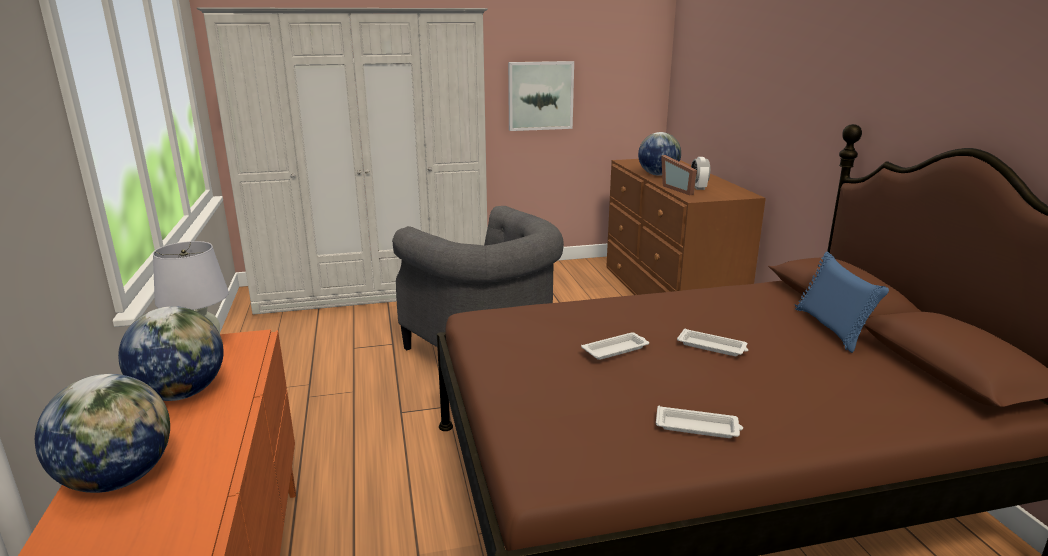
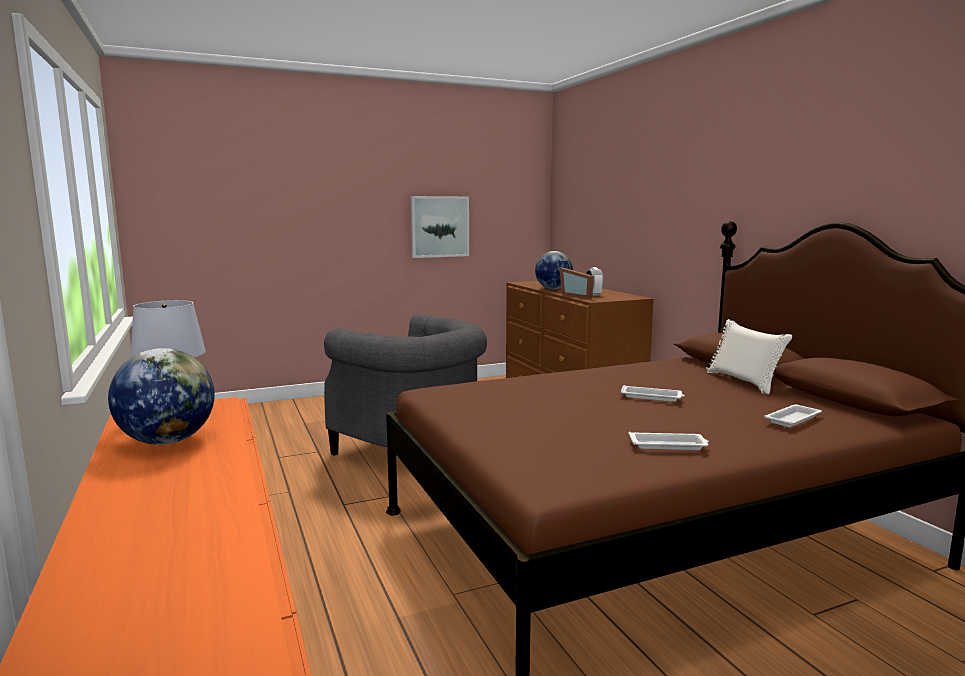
camera: 10 degrees left, 10 degrees down
globe [35,374,170,493] -> none
white wardrobe [197,7,488,315] -> none
white tray [581,332,649,360] -> white tray moved to [764,404,822,427]
blue pillow [794,252,889,353] -> white pillow [707,319,792,395]

